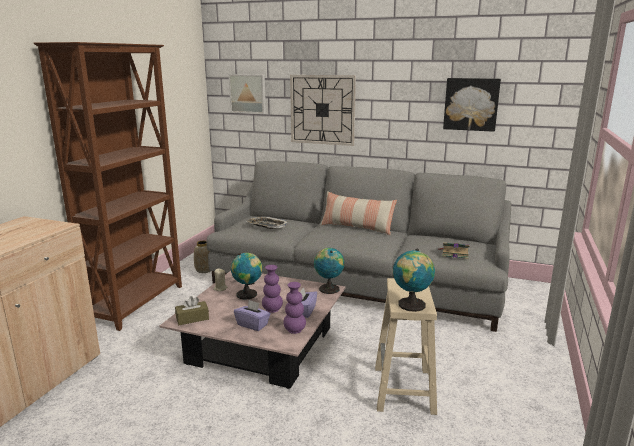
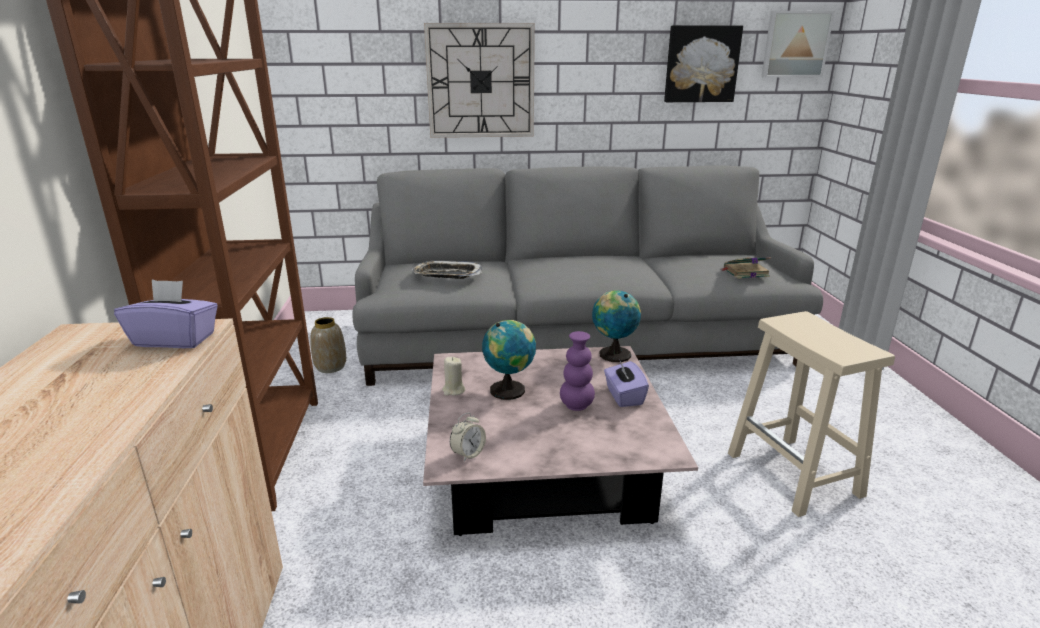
camera: 25 degrees left, 5 degrees up
brown tissue box [175,296,209,325] -> alarm clock [450,413,486,462]
picture [229,74,266,114] -> picture moved to [761,11,834,78]
purple tissue box [234,300,271,331] -> purple tissue box moved to [114,280,218,348]
purple vase [283,282,306,334] -> none
pillow [320,191,397,235] -> none
globe [393,248,435,312] -> none

